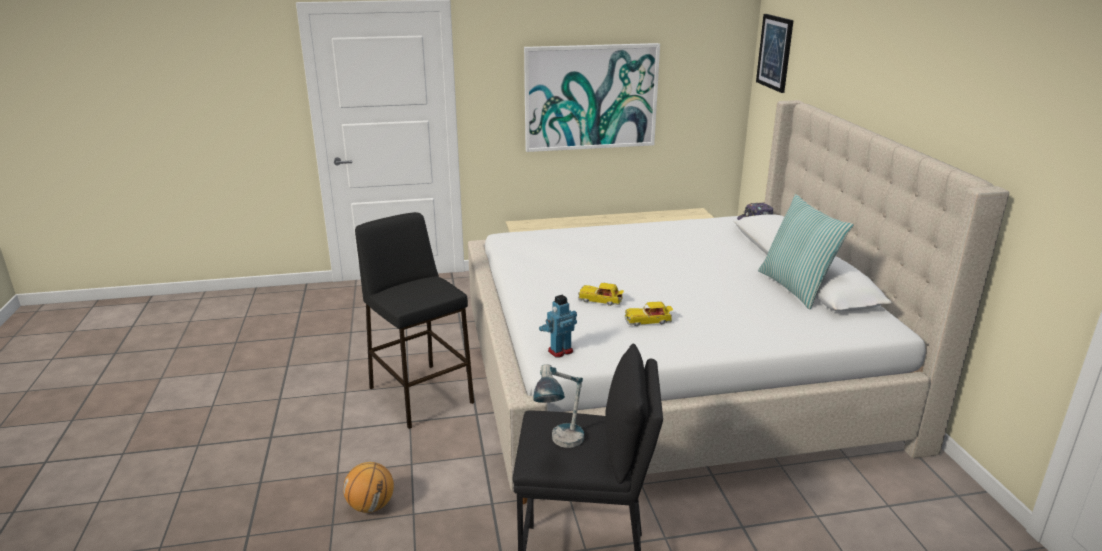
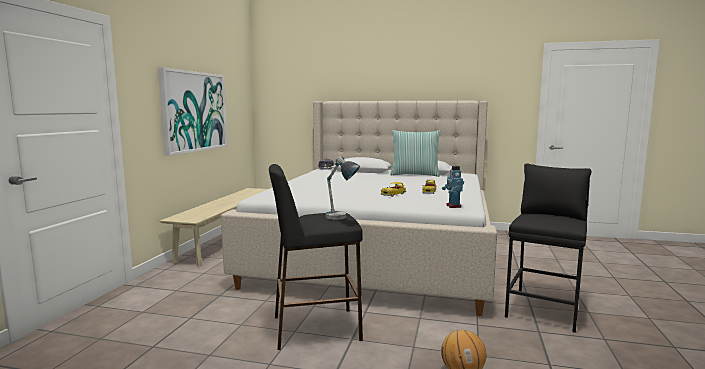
camera: 65 degrees left, 15 degrees down
table lamp [533,364,584,448] -> table lamp moved to [325,156,360,220]
picture [756,14,794,93] -> none

